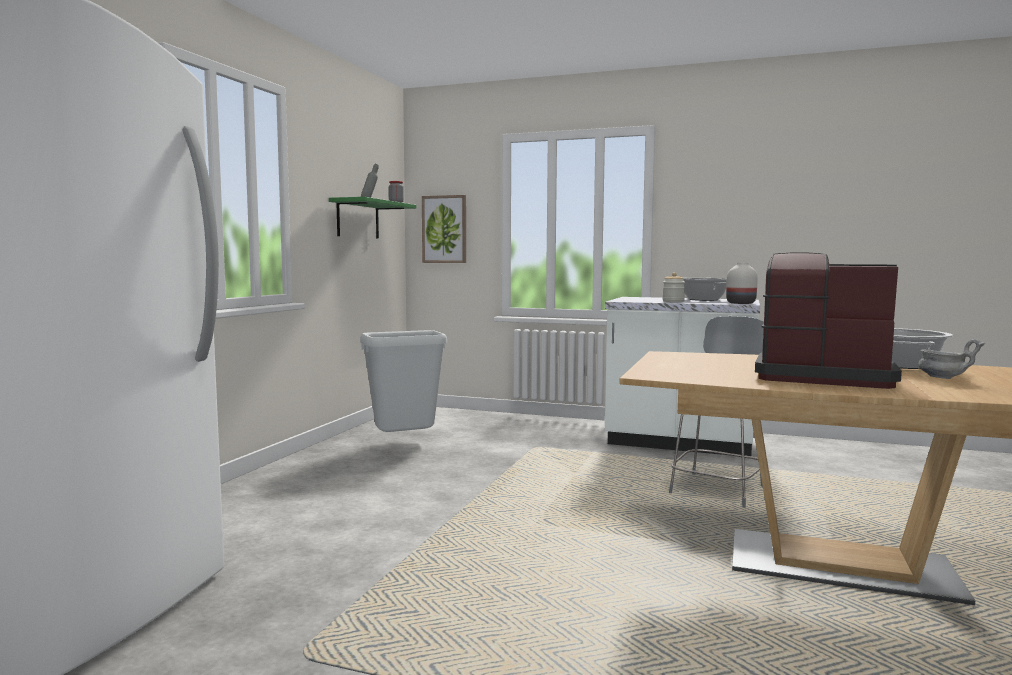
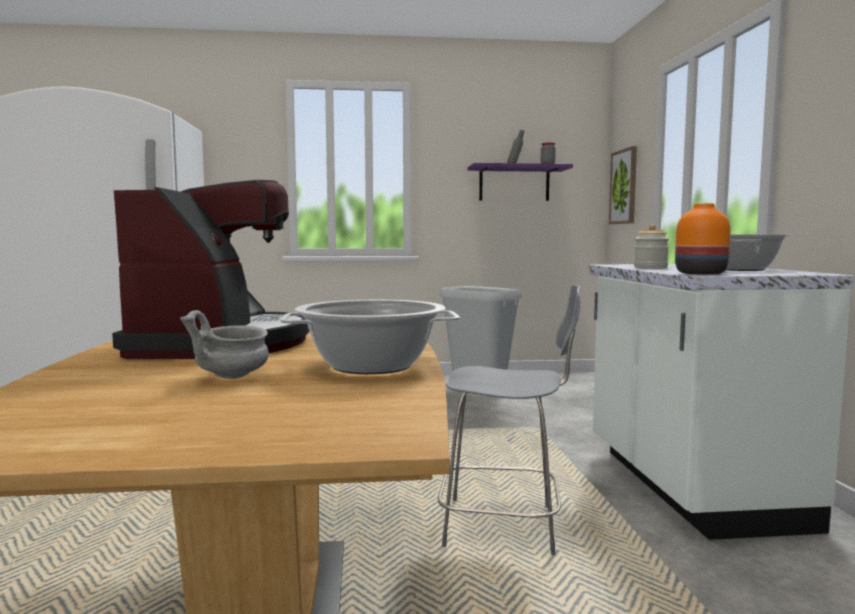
camera: 65 degrees right, 0 degrees up
green shelf [329,197,416,238] -> purple shelf [468,163,573,201]
white vase [726,262,758,304] -> orange vase [675,203,731,275]

